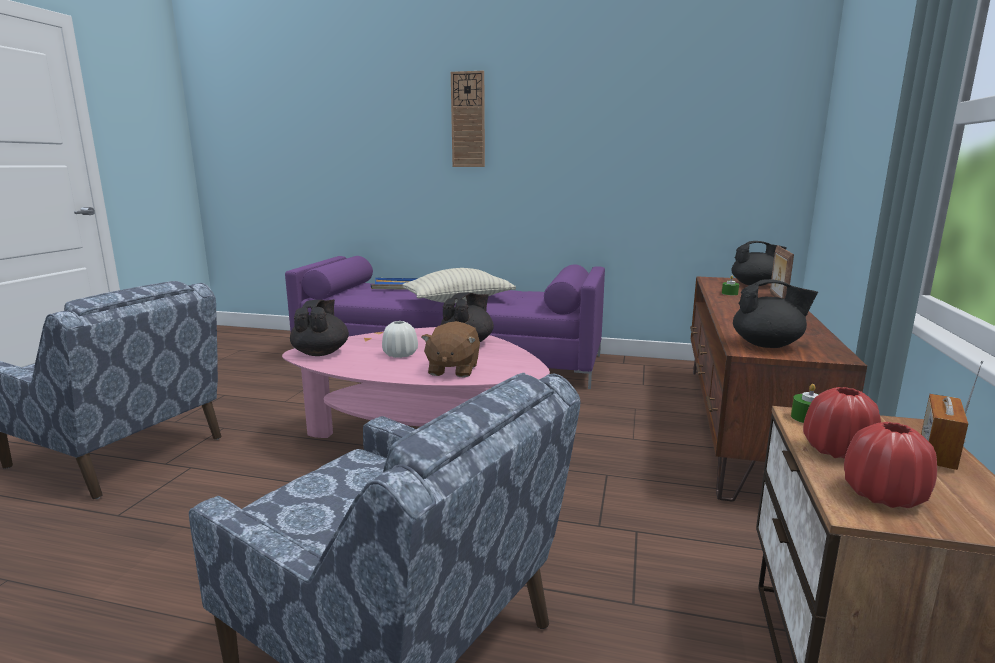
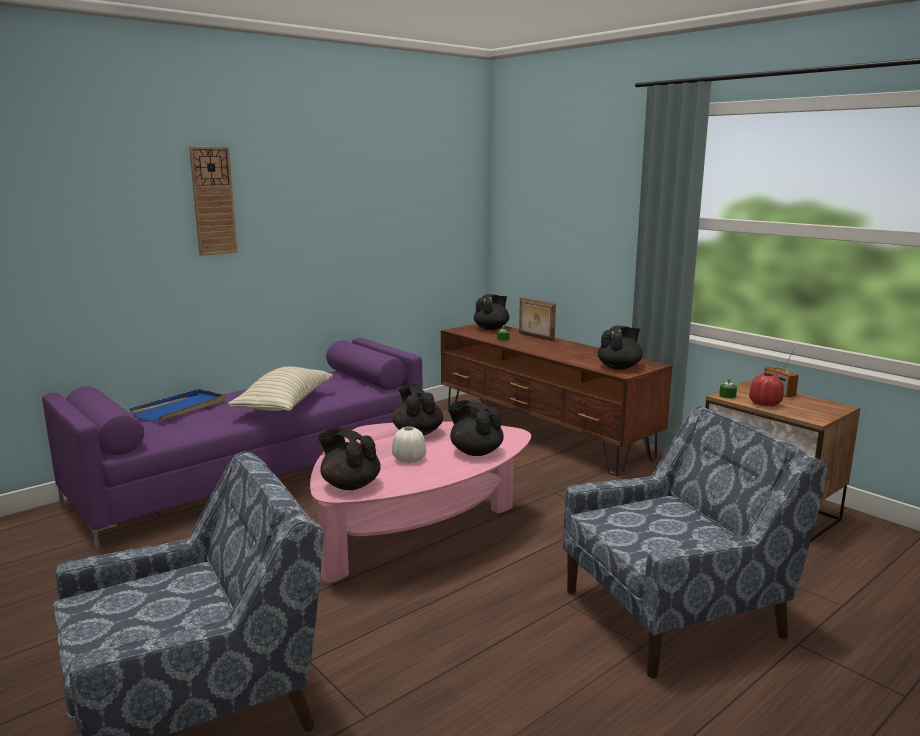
camera: 55 degrees left, 0 degrees up
brown plush toy [421,321,480,377] -> black teapot [448,400,504,456]
red vase [844,422,937,508] -> none

